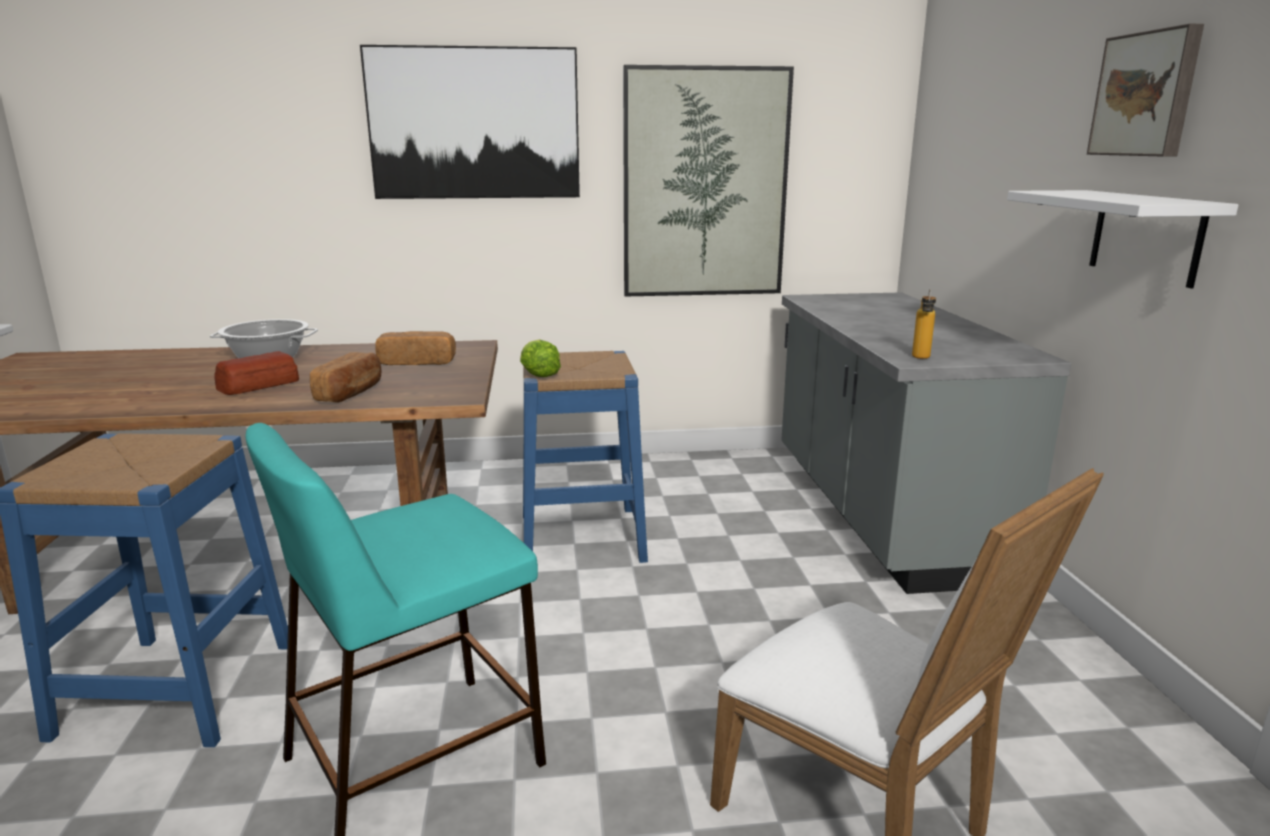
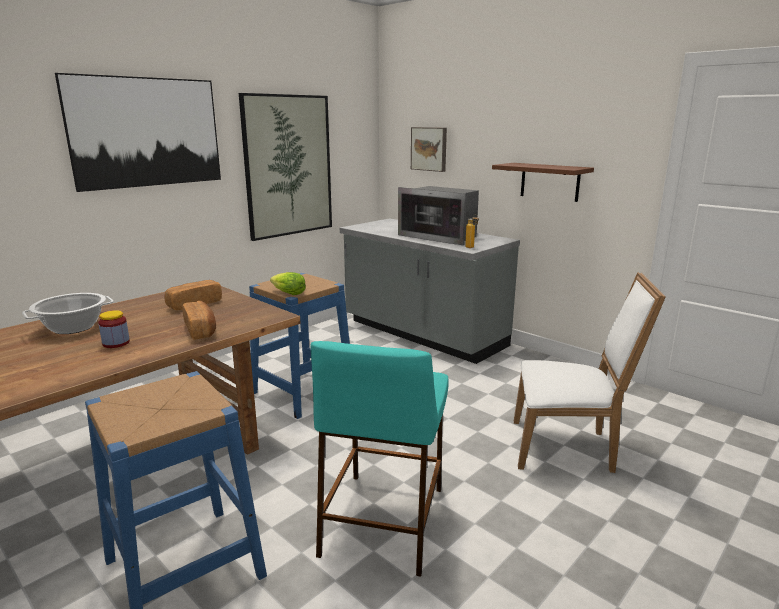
camera: 40 degrees left, 0 degrees up
bread [214,351,299,395] -> jar [98,310,130,348]
white shelf [1007,190,1238,288] -> brown shelf [492,163,594,202]
picture [1087,24,1204,157] -> picture moved to [411,127,447,172]
none -> microwave [398,186,479,245]

